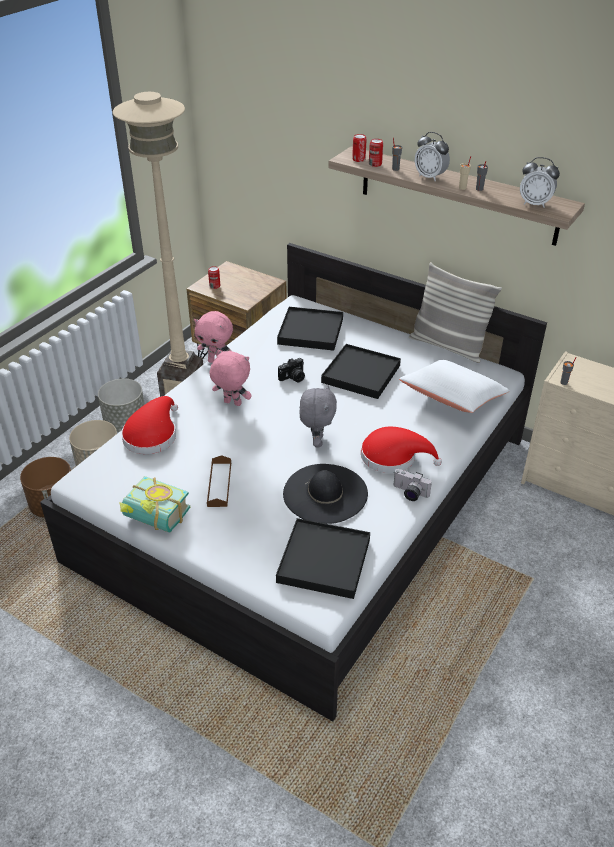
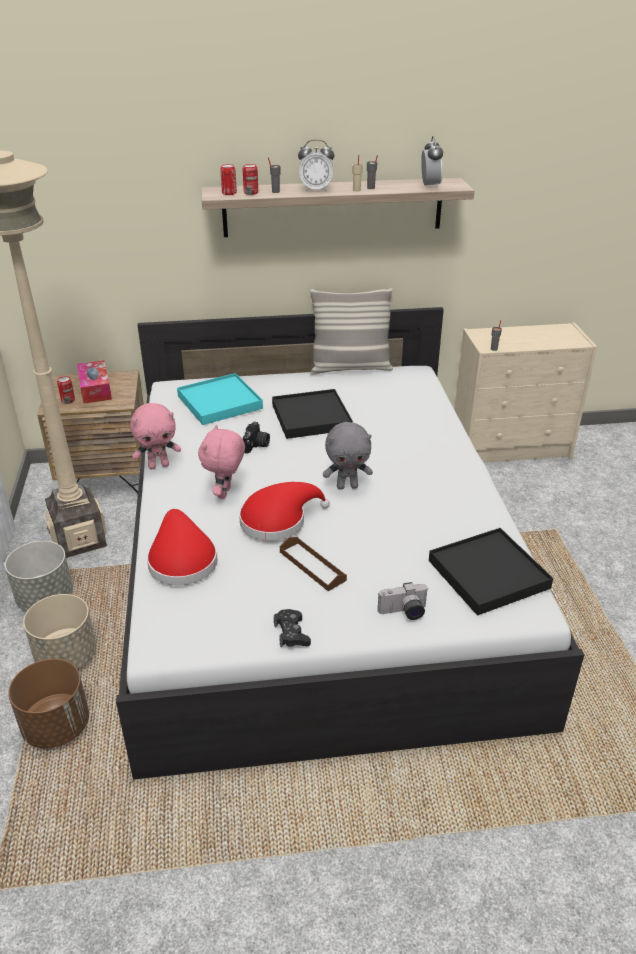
camera: 40 degrees left, 5 degrees down
book [119,476,190,532] -> black game controller [274,609,311,647]
pink plush toy [210,350,252,406] -> pink plush toy turned 60 degrees counterclockwise [198,425,245,499]
black tray [277,307,343,351] -> turquoise tray [177,373,263,425]
black hat [283,464,368,524] -> none
grey plush toy [299,385,337,447] -> grey plush toy turned 120 degrees clockwise [323,422,373,490]
red hat [361,427,442,473] -> red hat moved to [239,482,330,541]
camera [394,469,432,501] -> camera moved to [378,582,429,620]
white pillow [399,360,510,413] -> none
alarm clock [520,157,560,208] -> alarm clock turned 75 degrees counterclockwise [421,136,443,189]
none -> tissue box [77,360,112,404]

